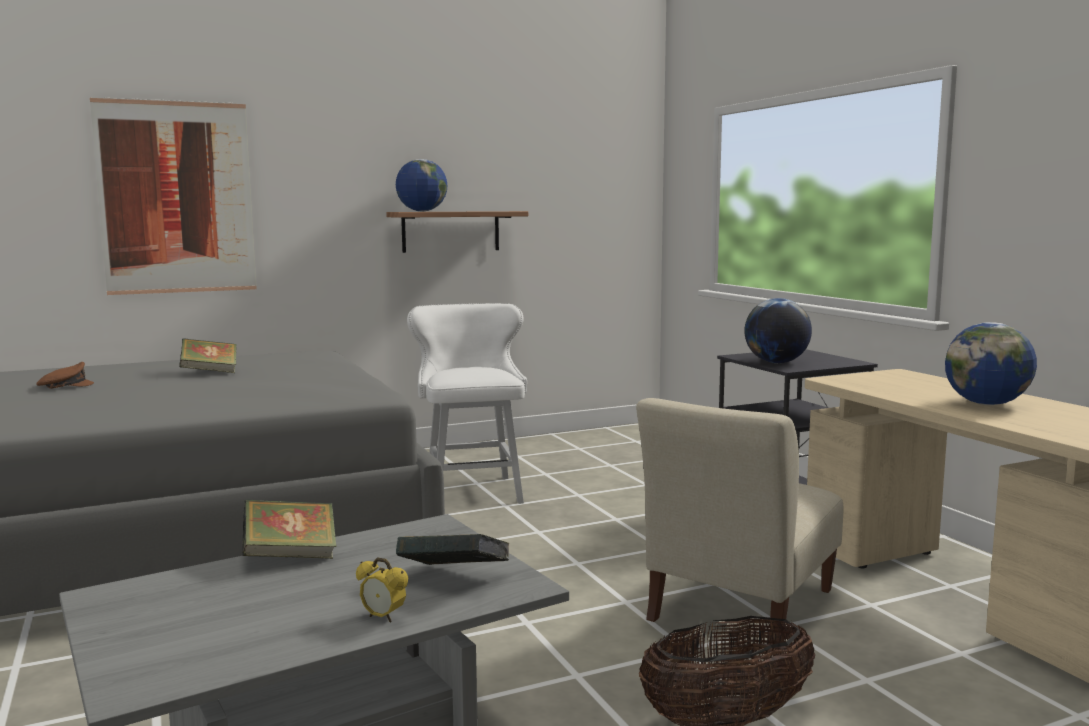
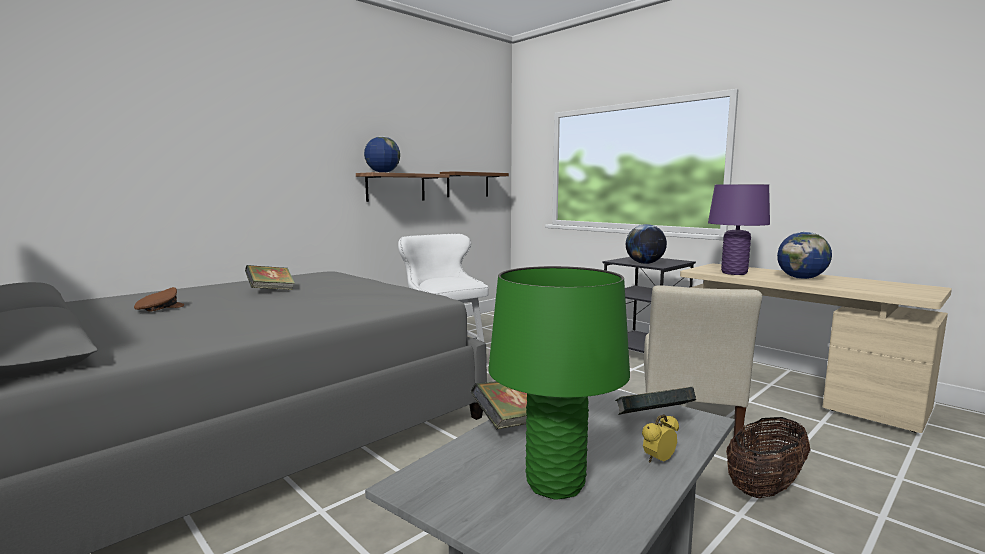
camera: 20 degrees left, 0 degrees up
picture [90,97,257,295] -> none
alarm clock [356,557,408,622] -> alarm clock turned 135 degrees clockwise [642,414,679,463]
none -> brown shelf [440,171,509,197]
none -> green table lamp [488,266,630,500]
none -> purple table lamp [708,184,770,275]

